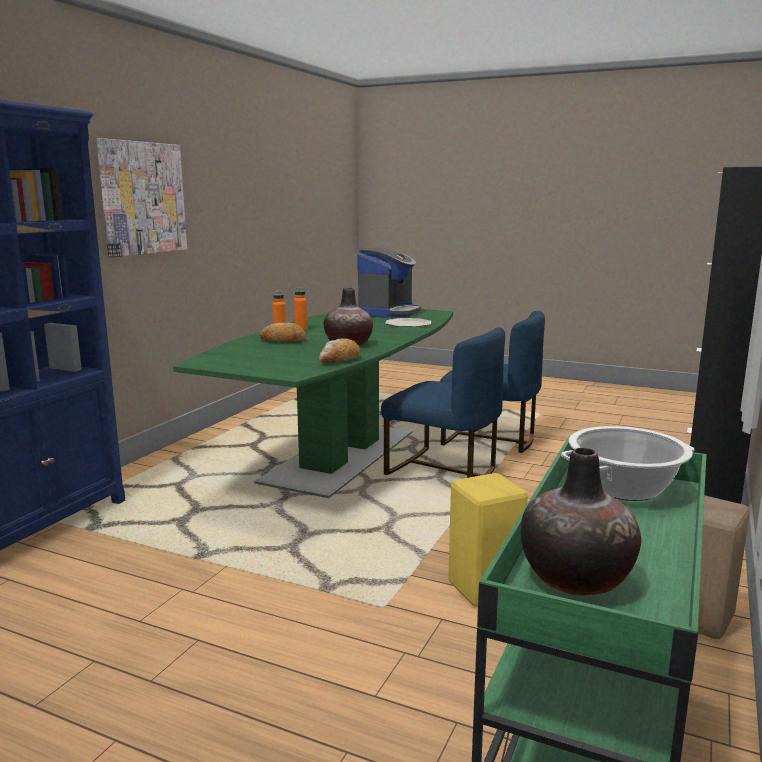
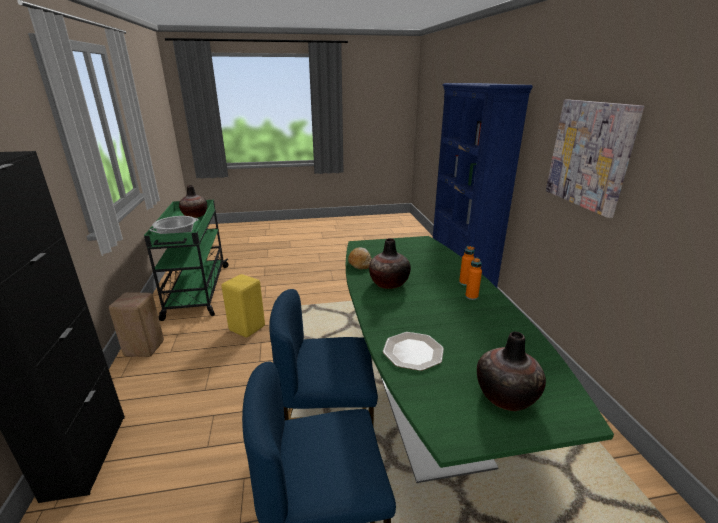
camera: 145 degrees right, 10 degrees up
bread [259,323,306,342] -> none
coffee machine [357,248,422,318] -> vase [477,332,546,411]

